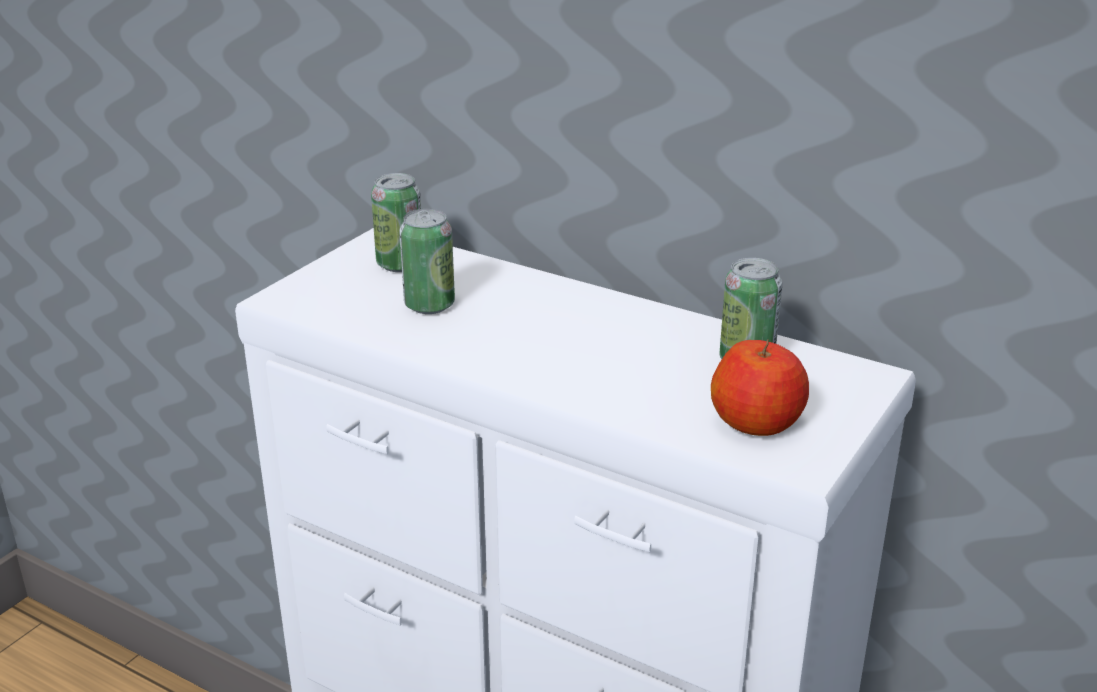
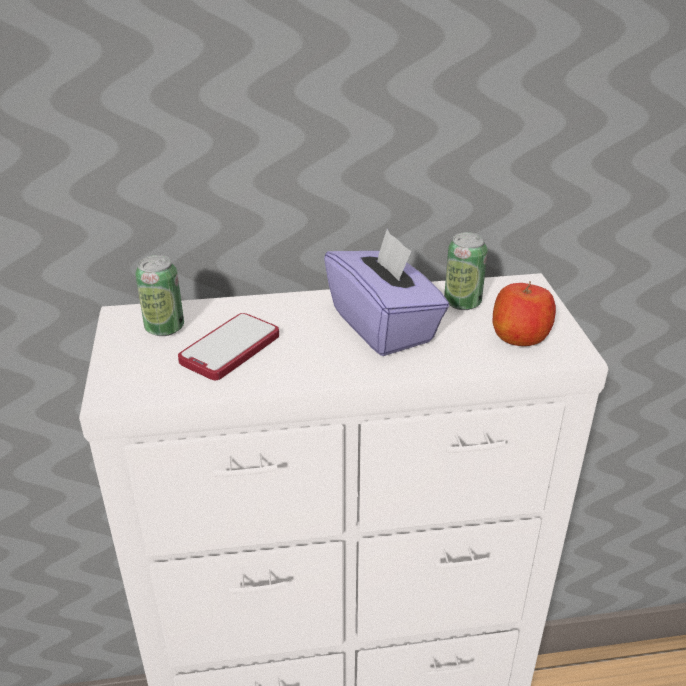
camera: 40 degrees left, 5 degrees up
can [399,209,455,314] -> phone [178,313,279,380]
none -> purple tissue box [324,229,449,356]

